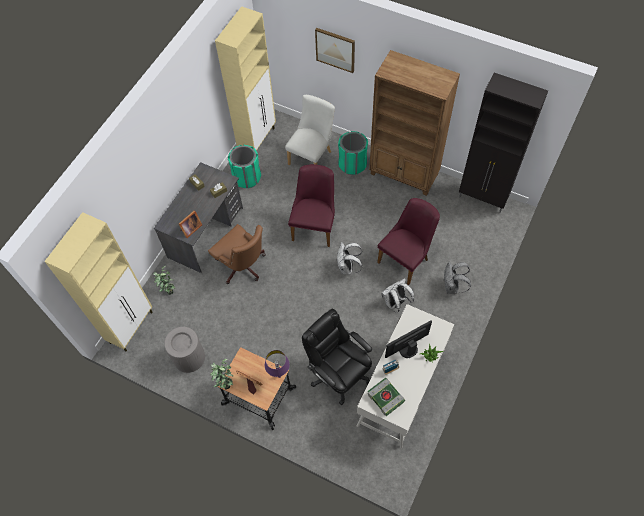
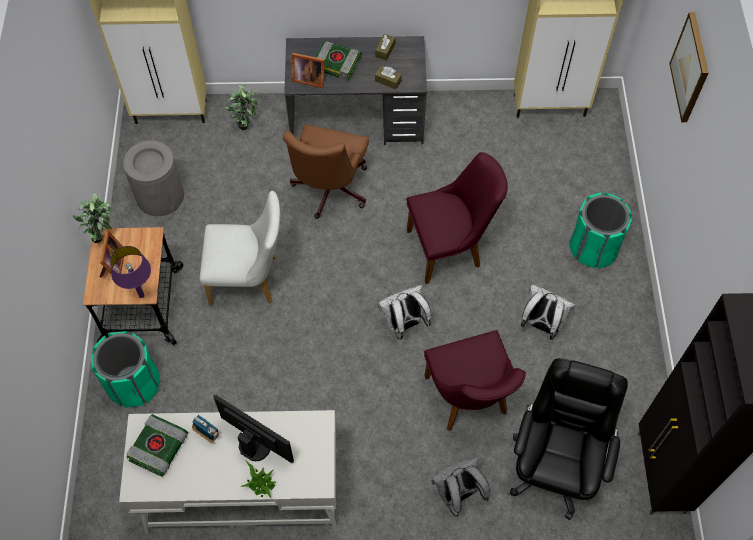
camera: 60 degrees right, 0 degrees up
green trash can [228,145,261,188] -> green trash can moved to [91,331,160,407]
white chair [285,95,335,166] -> white chair moved to [200,191,280,305]
black office chair [302,308,372,405] -> black office chair moved to [510,358,628,520]
brown bookcase [369,50,460,196] -> none
purple chair [377,198,440,285] -> purple chair turned 60 degrees clockwise [424,330,526,431]
white backpack [382,278,414,313] -> white backpack moved to [521,285,575,340]
none -> book [315,41,362,81]

